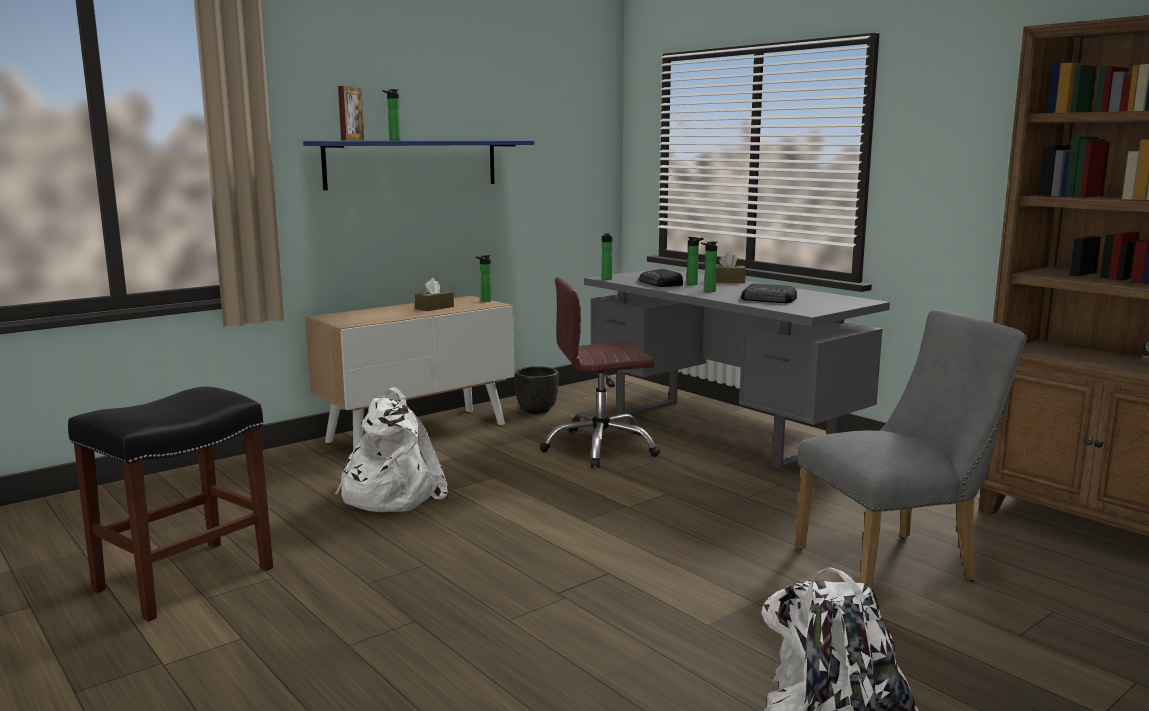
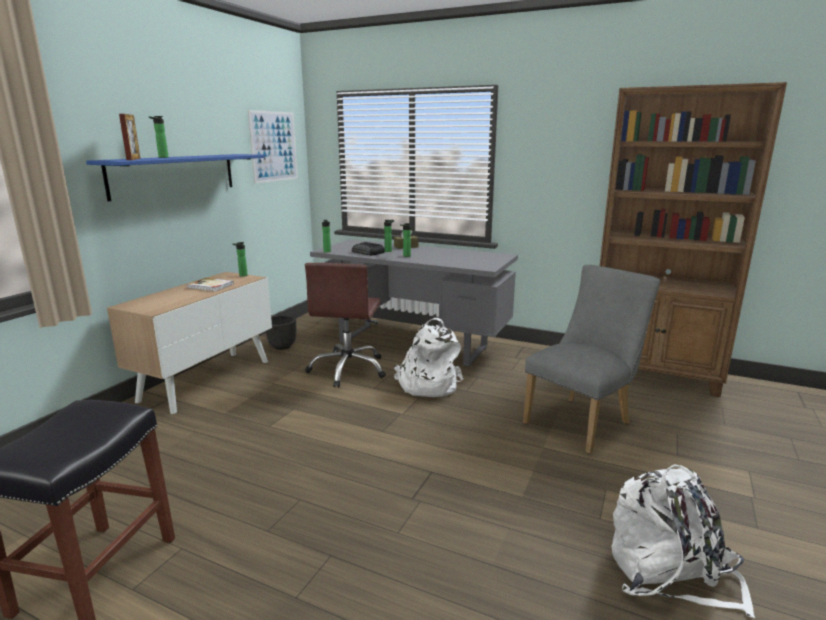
camera: 25 degrees left, 5 degrees up
white backpack [335,388,448,512] -> white backpack moved to [394,318,464,397]
brown tissue box [415,278,454,311] -> book [187,278,234,292]
brown office chair [539,277,660,468] -> brown office chair turned 45 degrees counterclockwise [305,263,386,388]
radio [741,283,797,303] -> none
none -> picture [248,110,298,184]

